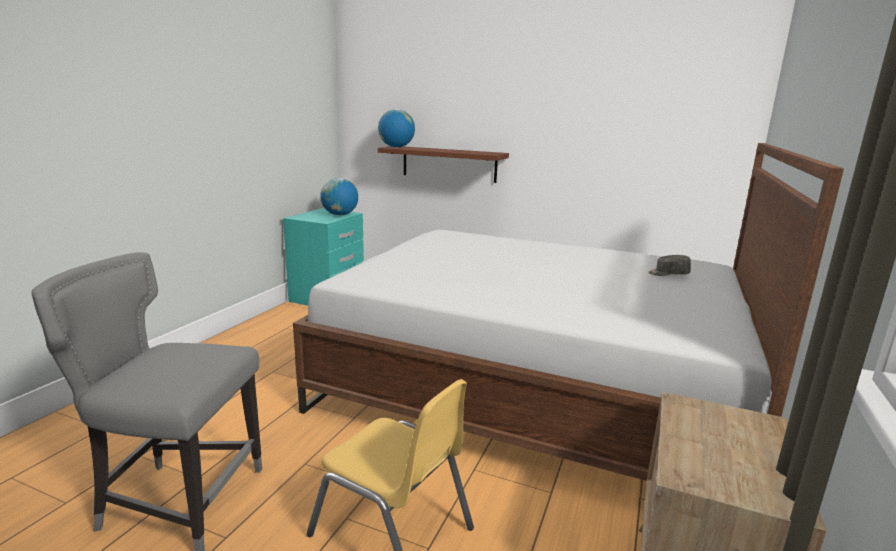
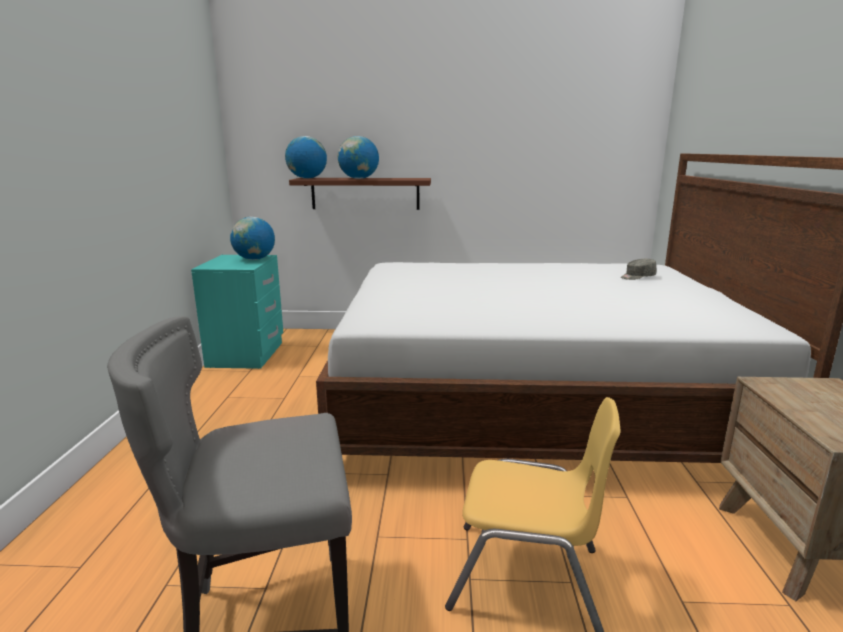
camera: 20 degrees left, 0 degrees up
none -> globe [338,136,379,179]

